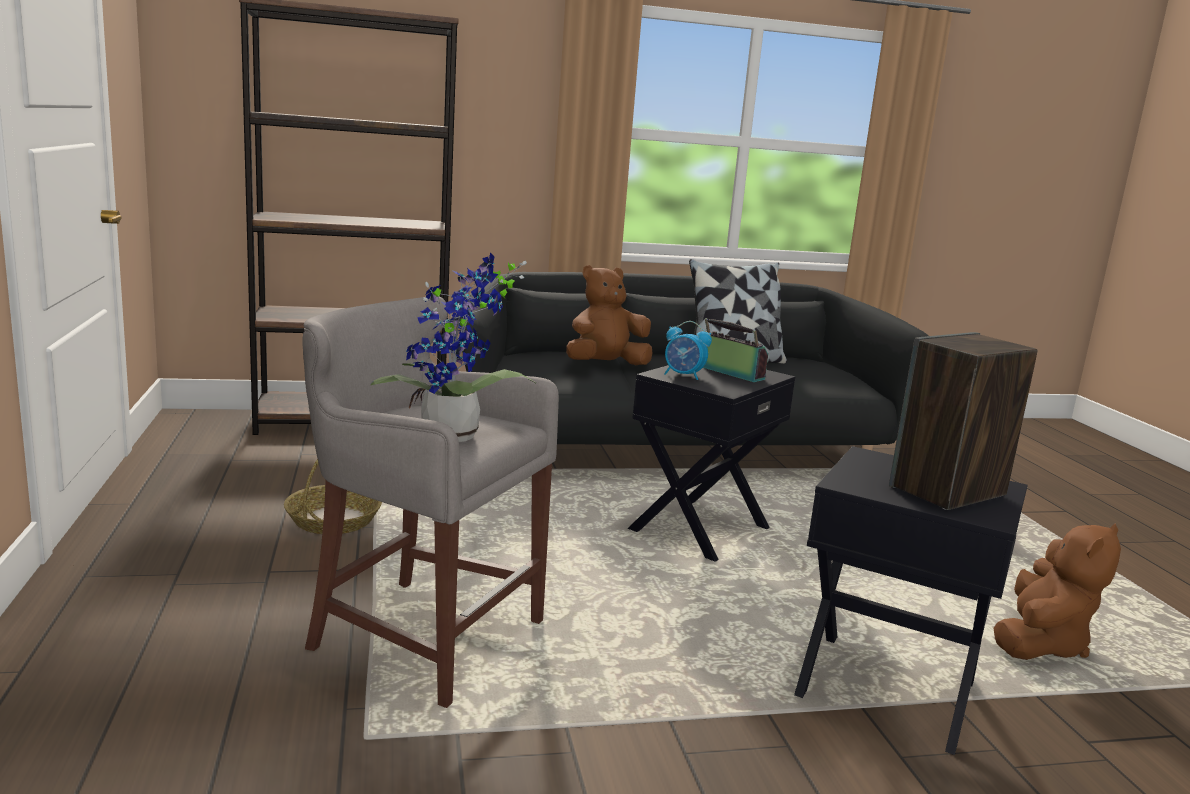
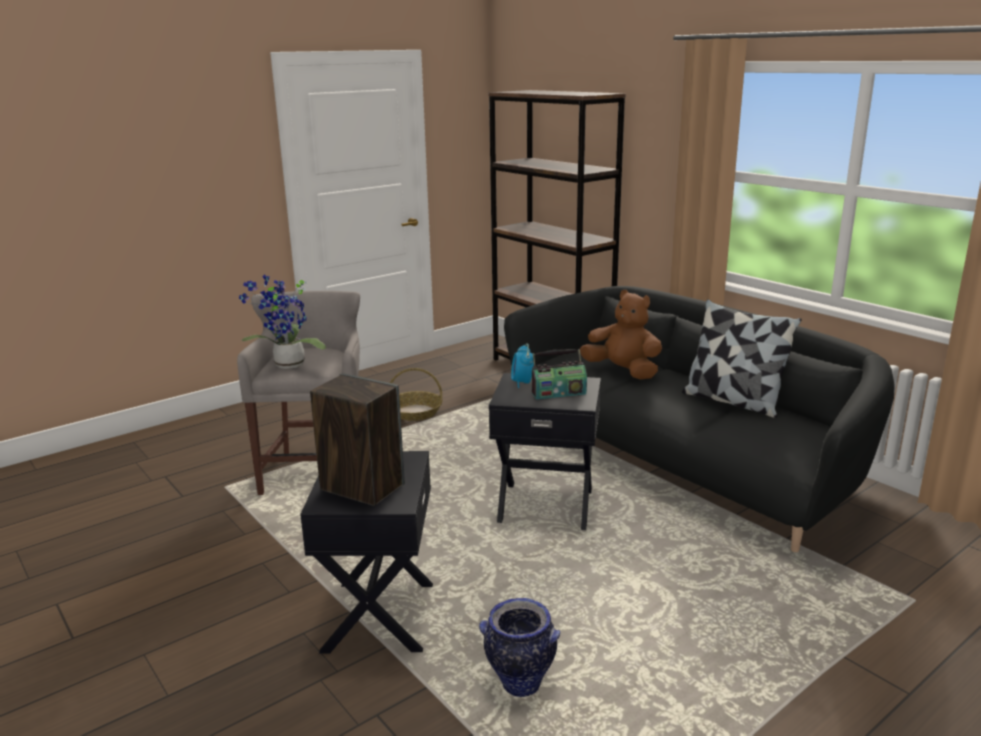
camera: 65 degrees right, 5 degrees up
radio [703,318,768,382] -> radio turned 60 degrees clockwise [532,349,587,400]
brown plush toy [993,523,1121,660] -> vase [479,598,560,697]

